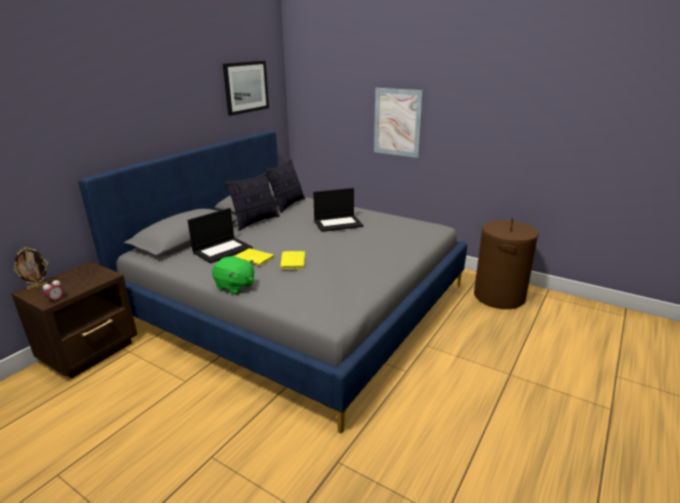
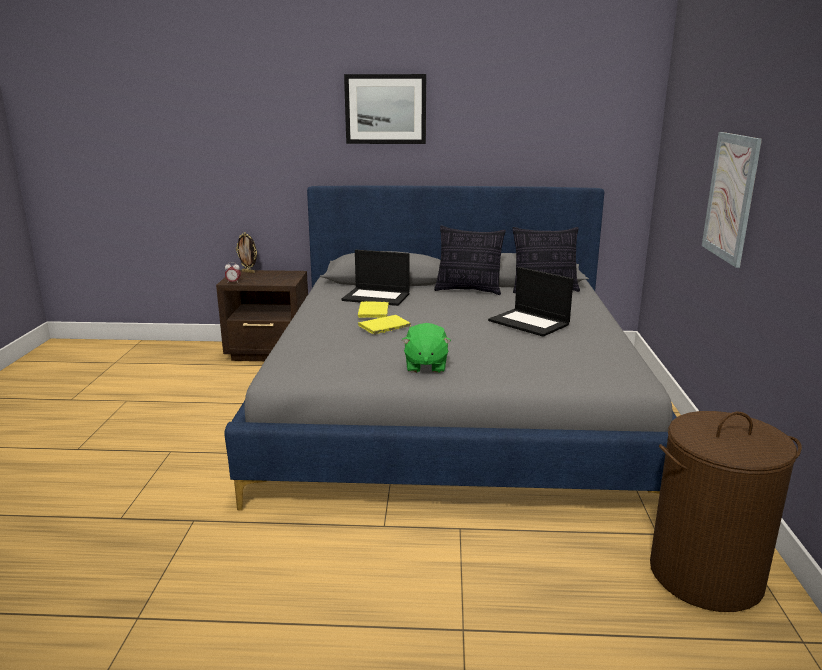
camera: 60 degrees right, 5 degrees down
green plush toy [212,256,254,294] -> green plush toy moved to [402,323,451,373]
picture [223,61,269,116] -> picture moved to [344,74,426,144]

